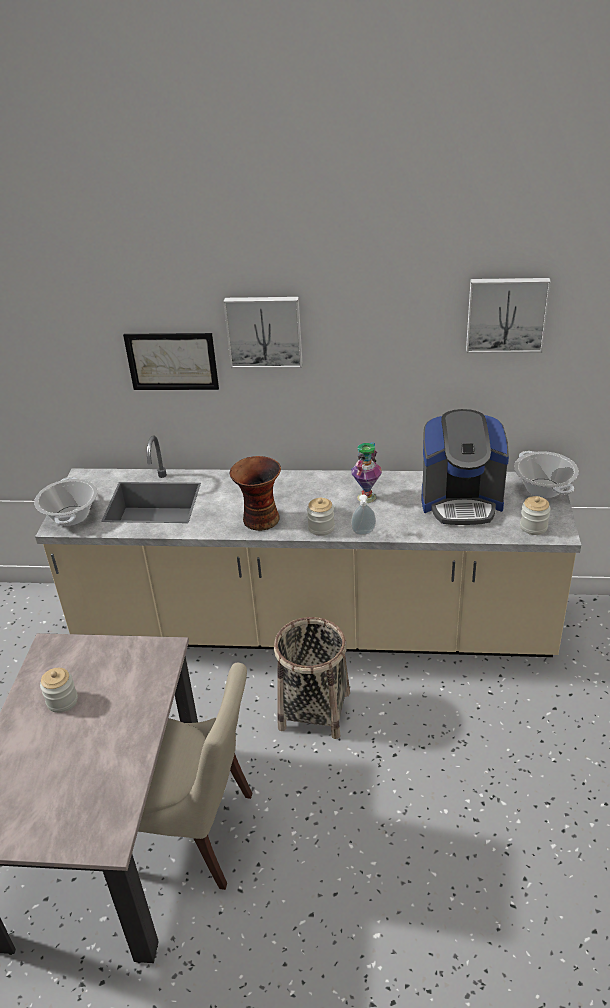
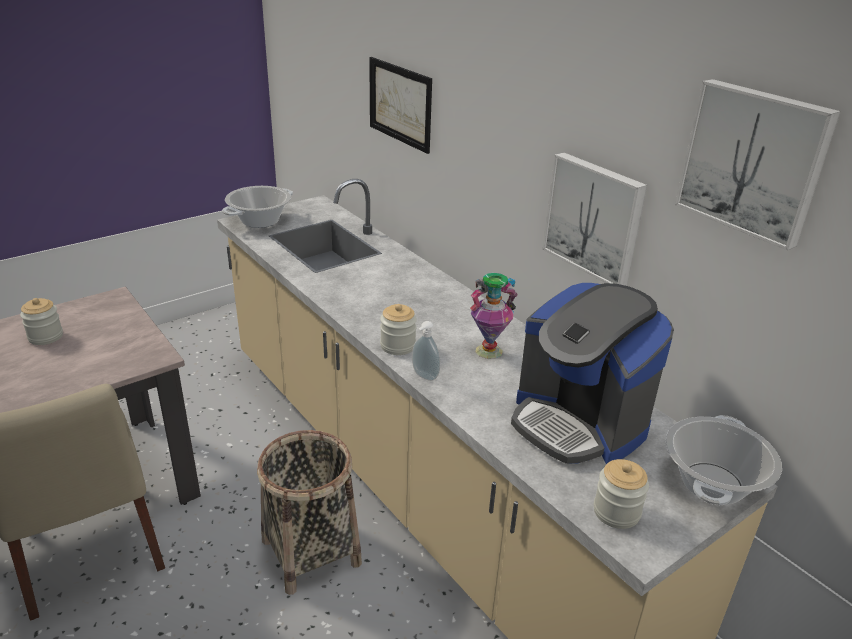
camera: 45 degrees right, 5 degrees down
picture [223,297,303,368] -> picture moved to [543,152,647,286]
vase [230,456,281,531] -> none

